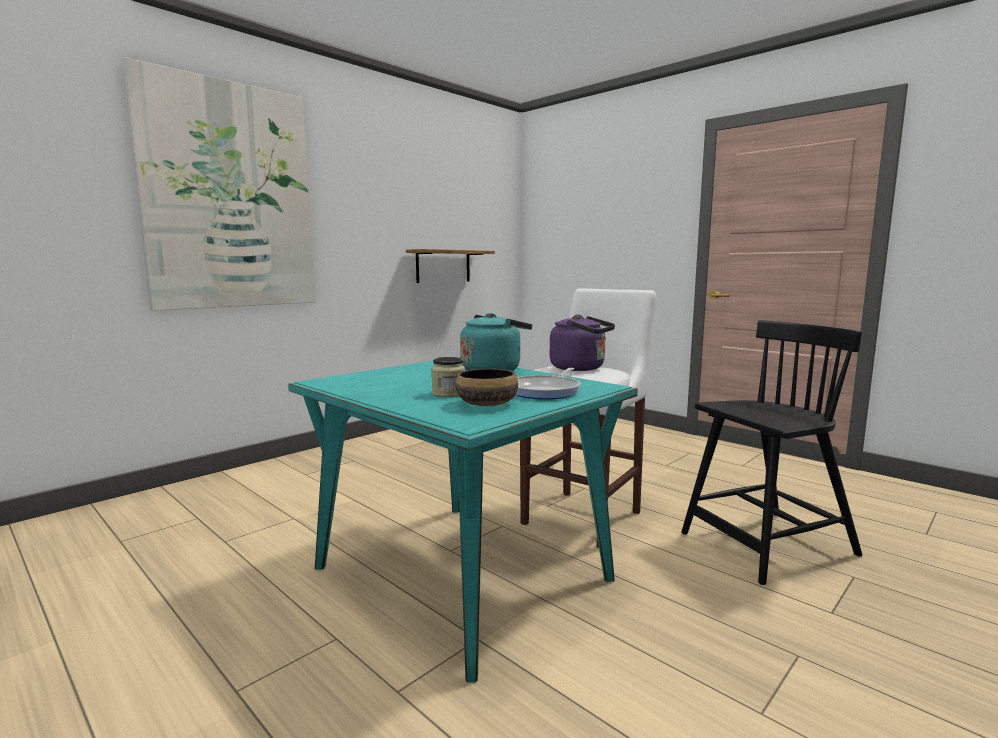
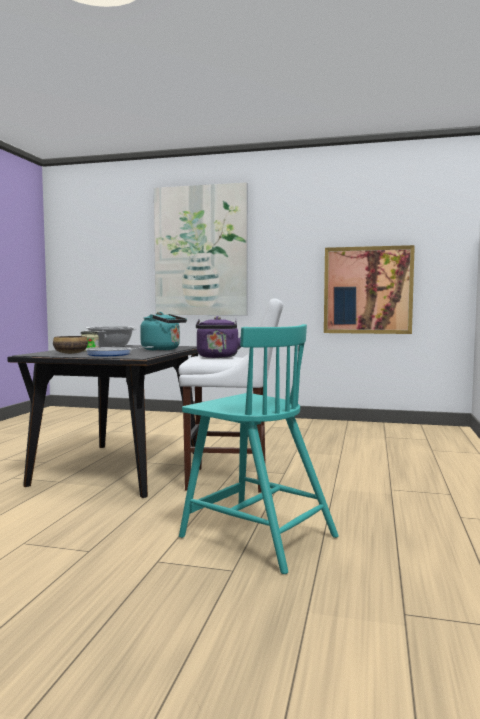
camera: 60 degrees right, 5 degrees down
turquoise dining table [288,361,638,683] -> black dining table [7,345,198,498]
shelf [406,249,495,283] -> picture [324,245,415,334]
black chair [681,320,862,585] -> turquoise chair [179,324,339,574]
none -> cooking pot [86,326,137,347]

